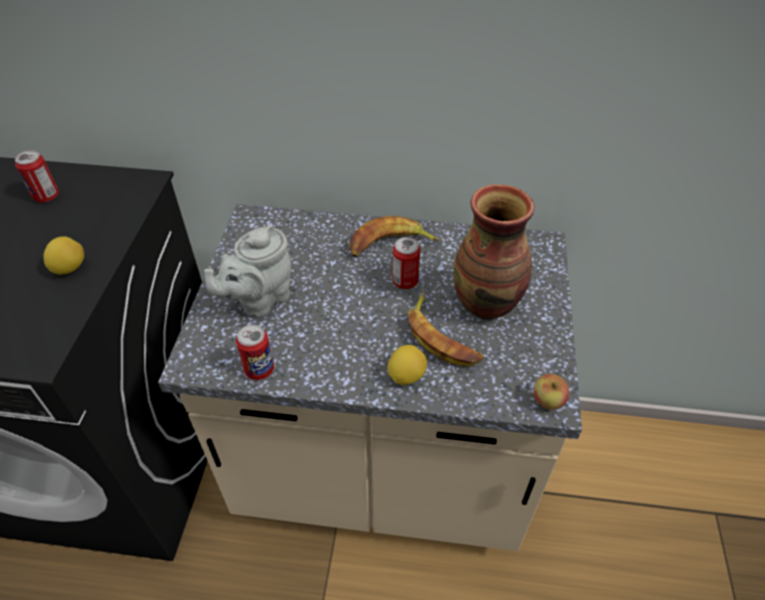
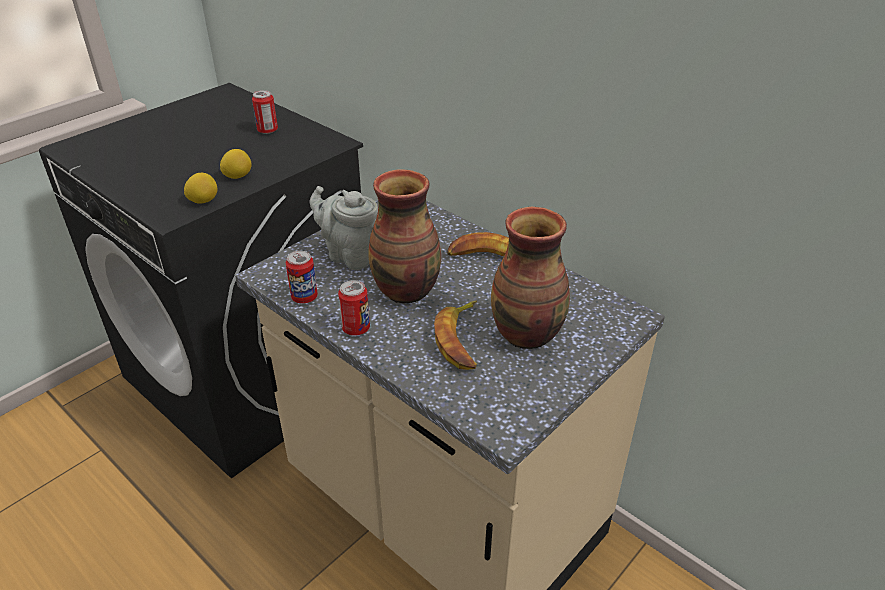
camera: 35 degrees right, 10 degrees down
grey teapot [204,225,291,318] -> grey teapot turned 45 degrees clockwise [310,186,378,270]
lemon [387,345,427,385] -> lemon moved to [184,173,217,204]
can [392,237,420,289] -> can moved to [338,280,370,336]
apple [534,374,569,410] -> none
none -> vase [368,170,441,303]

